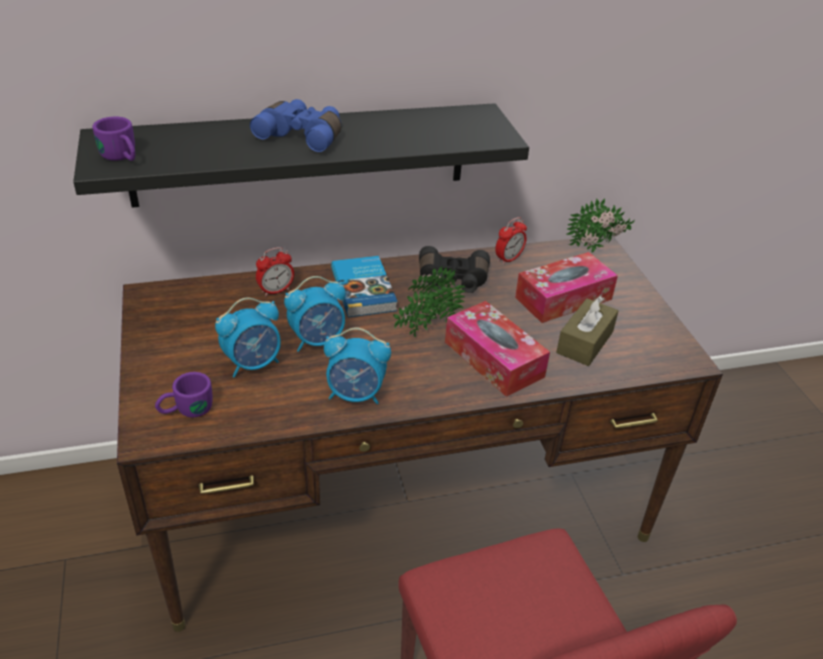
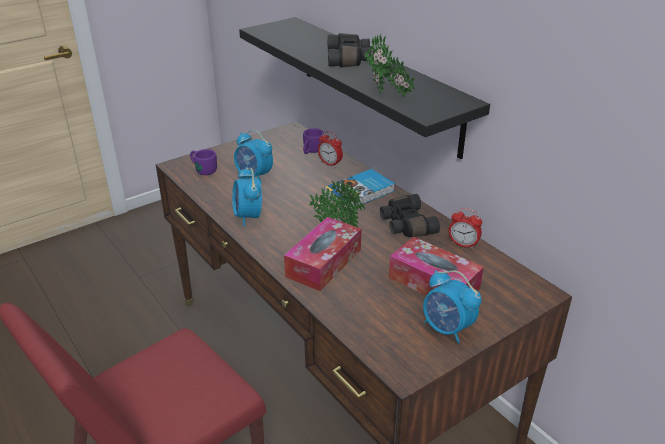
camera: 70 degrees right, 5 degrees down
purple mug [92,117,135,161] -> purple mug moved to [303,128,324,154]
blue binoculars [250,99,342,152] -> black binoculars [327,33,372,67]
alarm clock [284,276,346,352] -> alarm clock moved to [423,270,482,343]
brown tissue box [556,296,618,366] -> none
potted plant [567,198,635,253] -> potted plant moved to [364,33,415,97]

